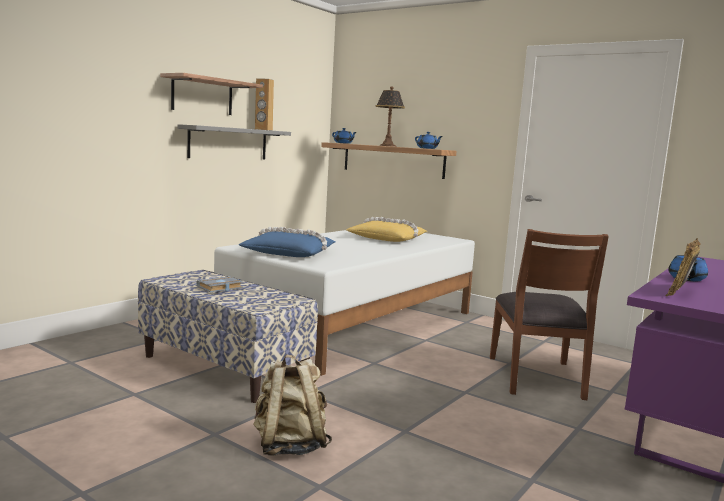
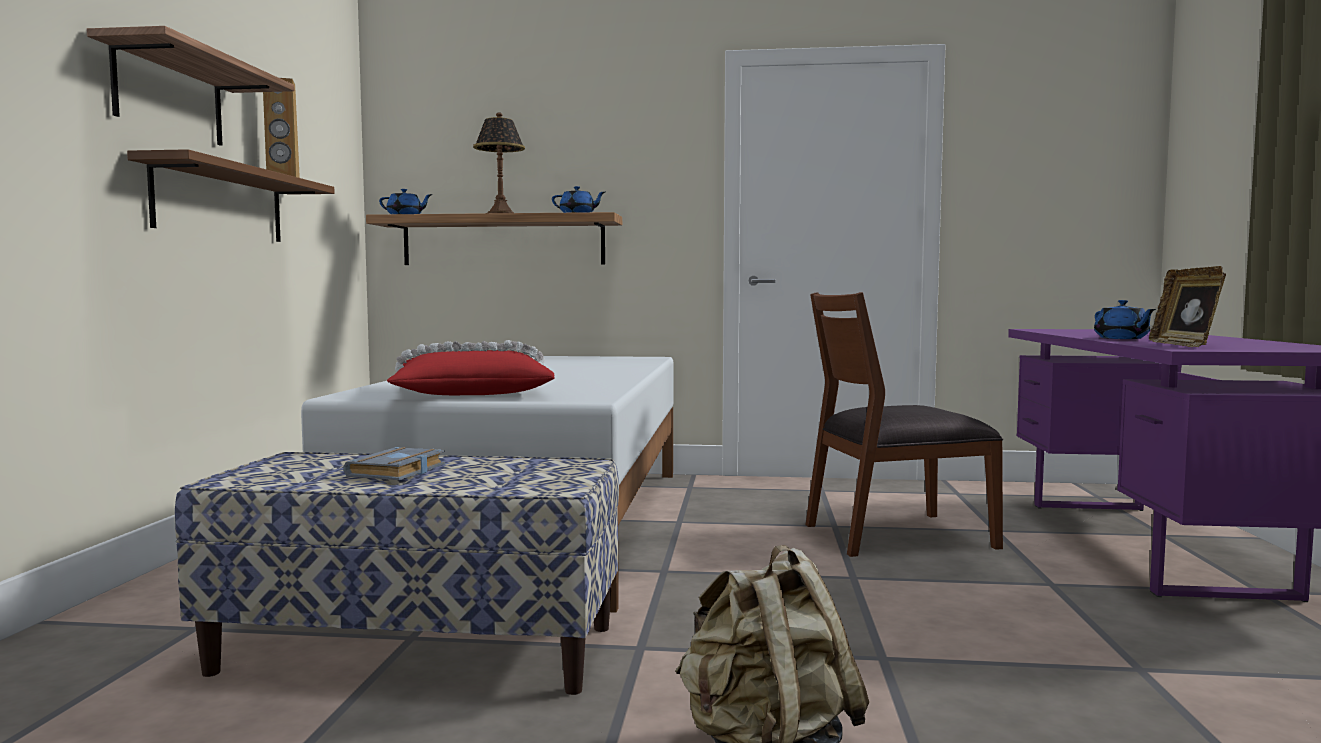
camera: 30 degrees left, 5 degrees down
grey shelf [177,124,291,159] -> brown shelf [127,149,335,242]
blue pillow [239,227,336,257] -> red pillow [387,340,554,395]
yellow pillow [346,217,427,242] -> none
brown chair [490,229,609,400] -> brown chair turned 105 degrees clockwise [805,292,1003,557]

